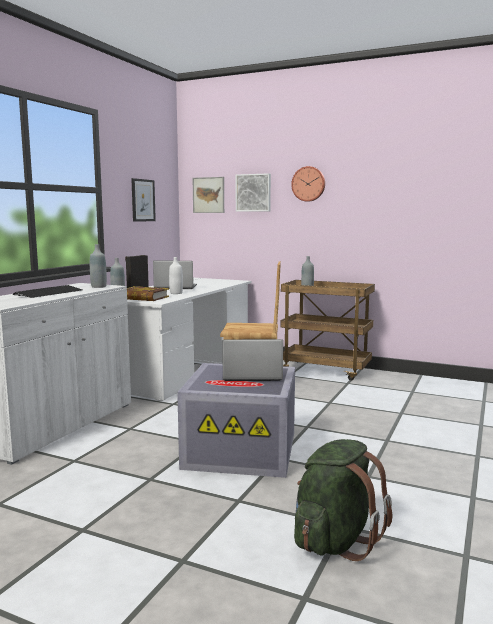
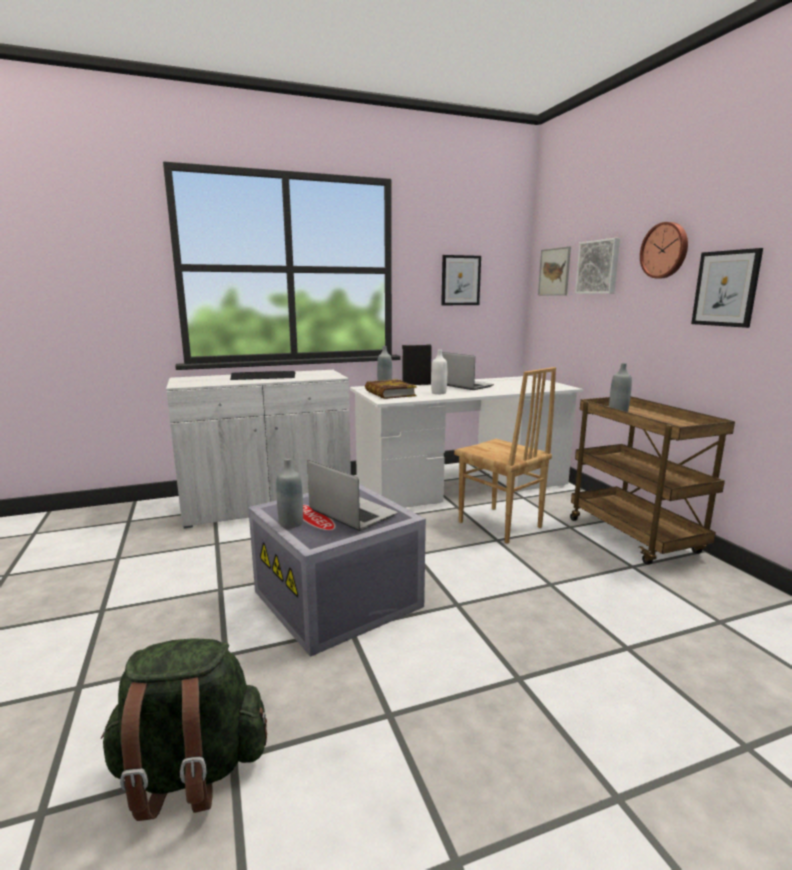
camera: 45 degrees right, 5 degrees up
grey bottle [90,244,107,288] -> grey bottle moved to [276,458,303,528]
none -> picture [691,248,763,328]

